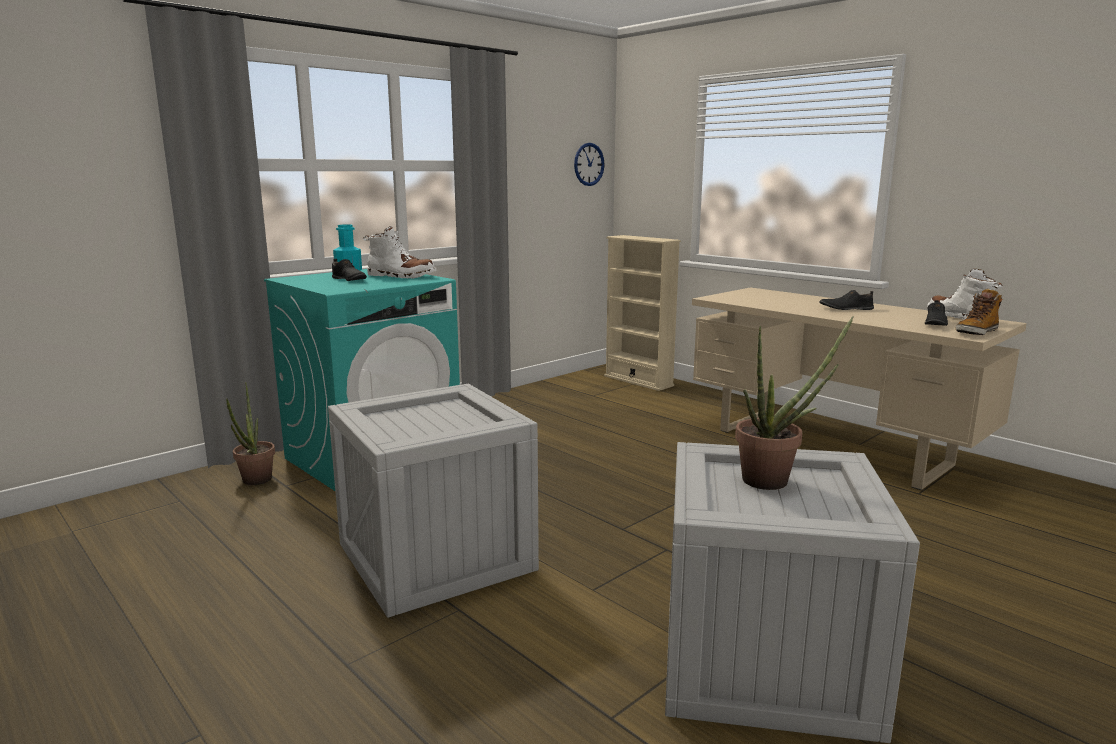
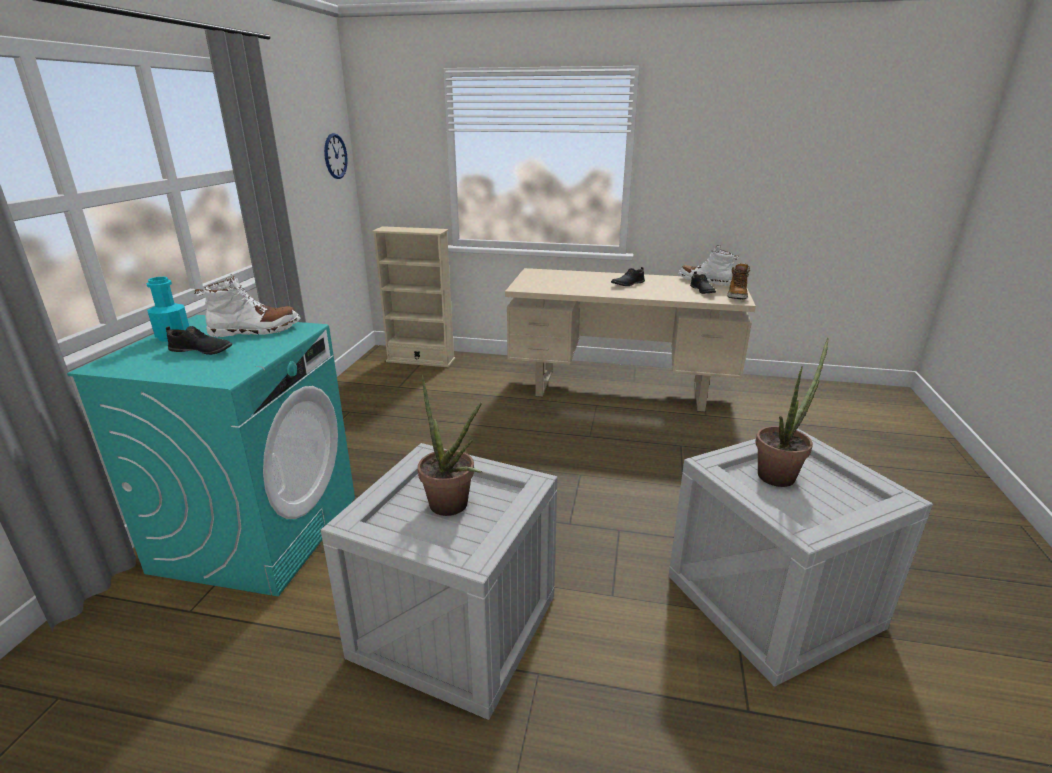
camera: 35 degrees left, 10 degrees up
potted plant [226,382,275,485] -> potted plant moved to [418,374,482,516]

